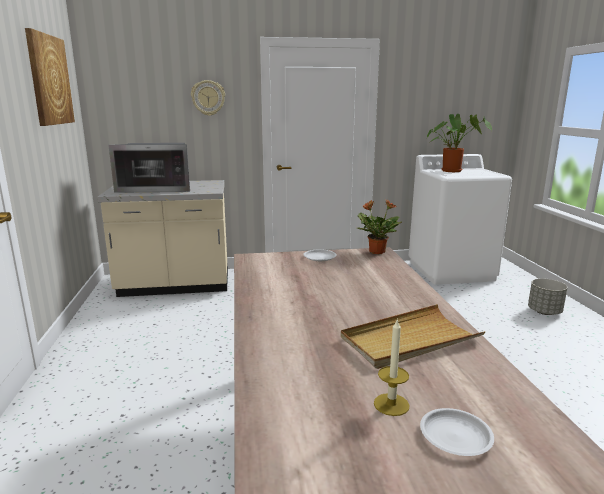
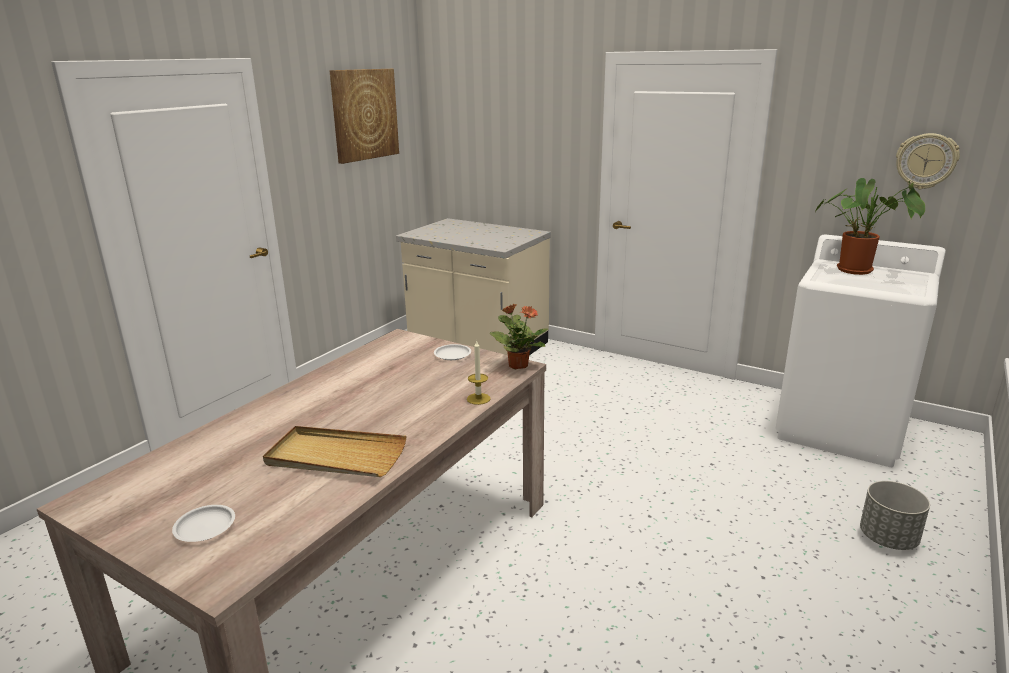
camera: 40 degrees right, 5 degrees up
microwave [108,143,190,193] -> none
wall clock [191,80,225,116] -> wall clock moved to [896,133,960,189]
candle [374,318,409,416] -> candle moved to [467,341,491,405]

